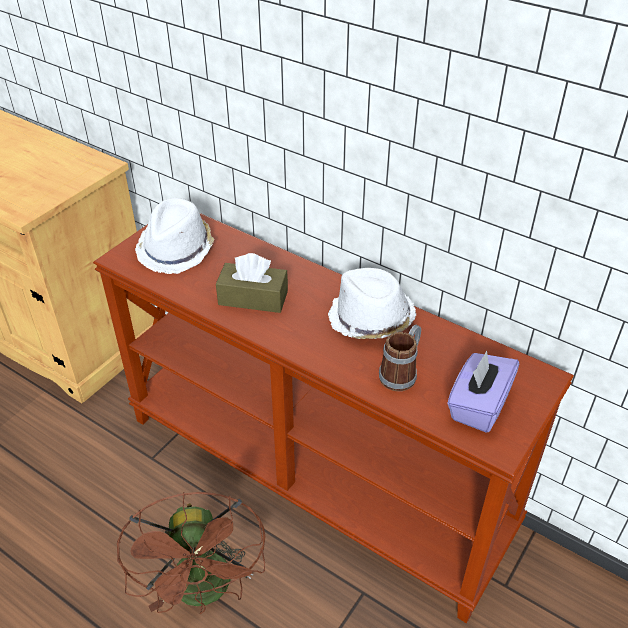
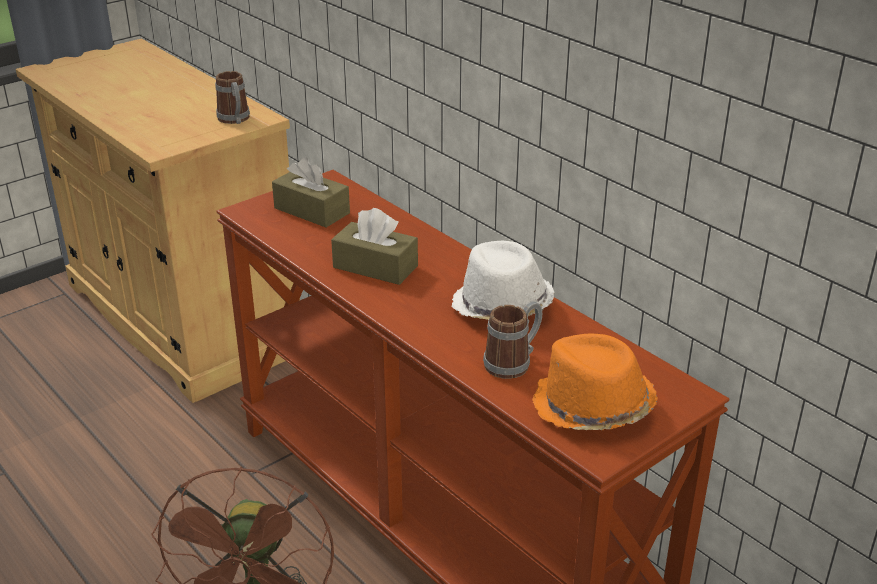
camera: 15 degrees right, 10 degrees down
white hat [135,198,214,274] -> brown tissue box [272,157,350,227]
purple tissue box [447,351,519,433] -> orange hat [532,334,658,430]
none -> mug [215,71,250,124]

